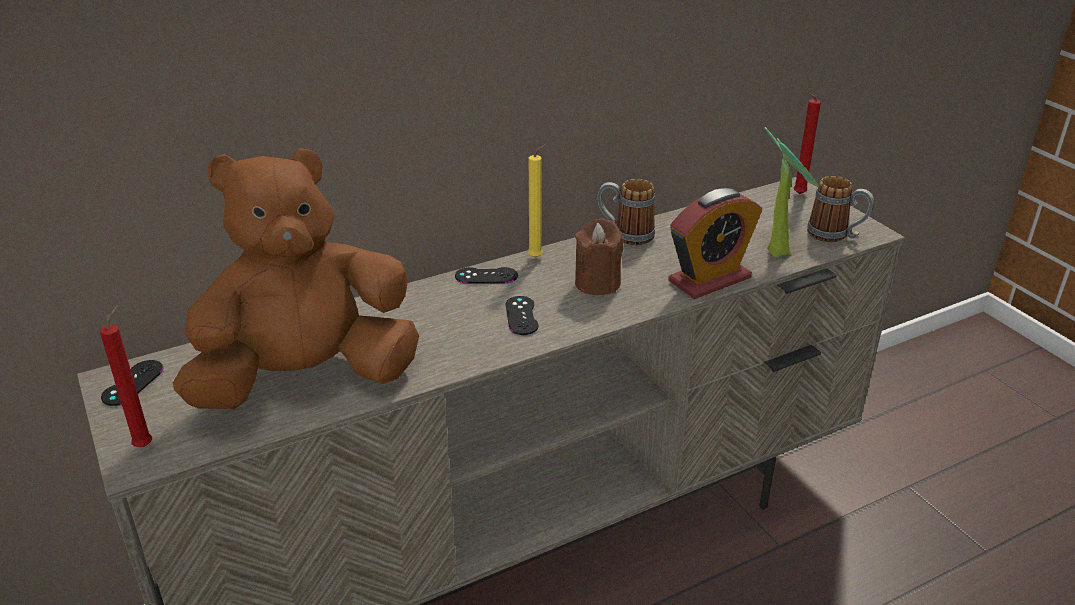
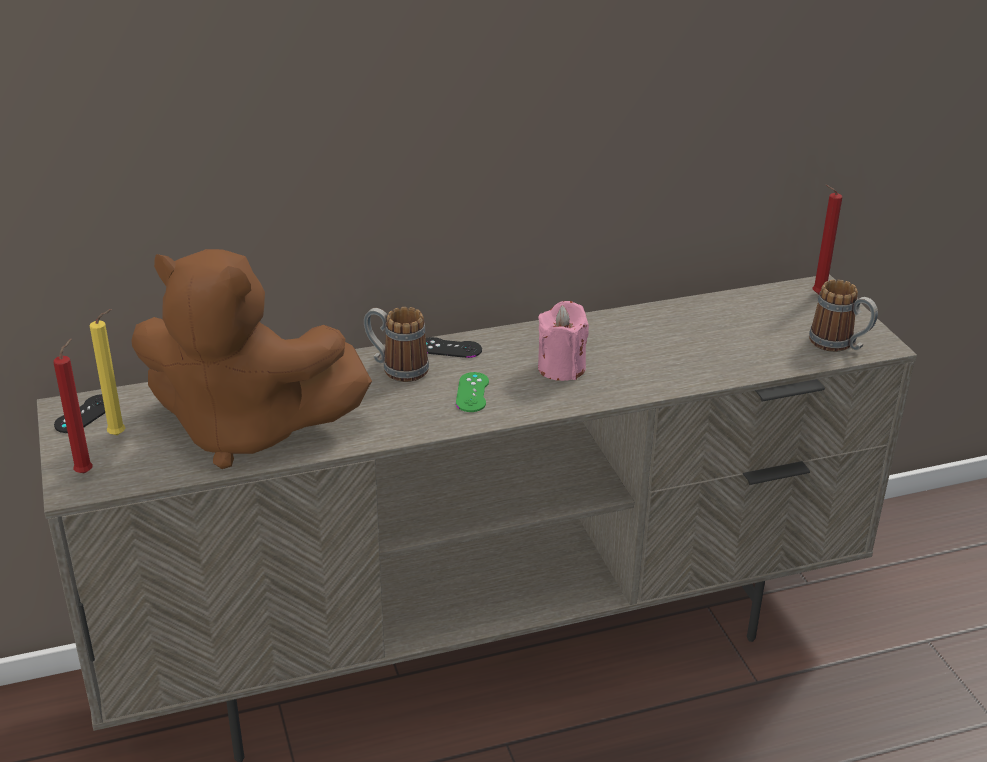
camera: 10 degrees right, 0 degrees up
brown plush toy [173,148,419,409] -> brown plush toy turned 150 degrees counterclockwise [131,249,372,469]
black game controller [506,296,539,335] -> green game controller [456,372,489,412]
yellow candle [528,143,548,258] -> yellow candle moved to [90,309,125,435]
brown candle [575,218,624,295] -> pink candle [538,301,589,381]
mug [597,179,655,245] -> mug moved to [364,307,429,382]
alarm clock [668,188,762,299] -> none
potted plant [765,127,820,257] -> none

